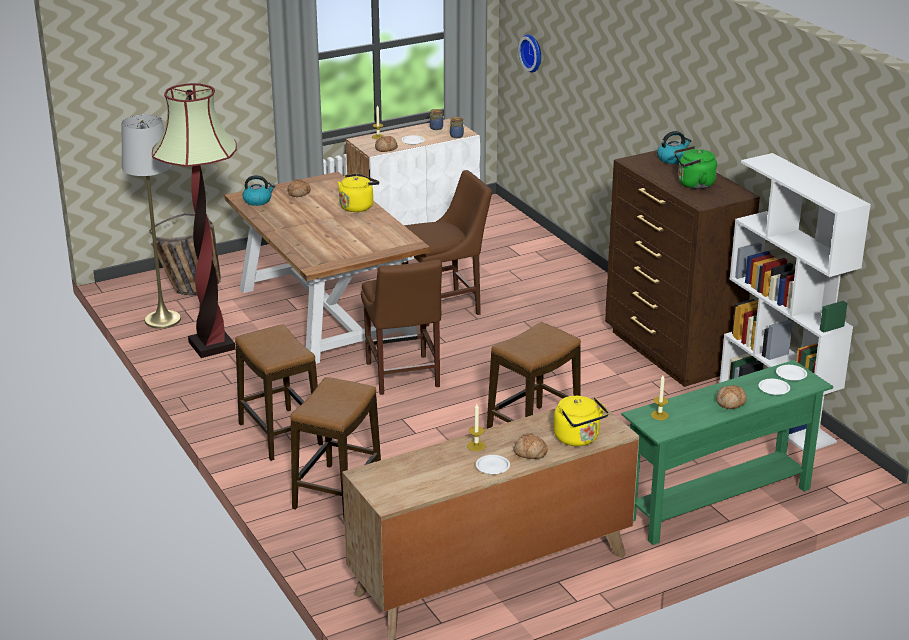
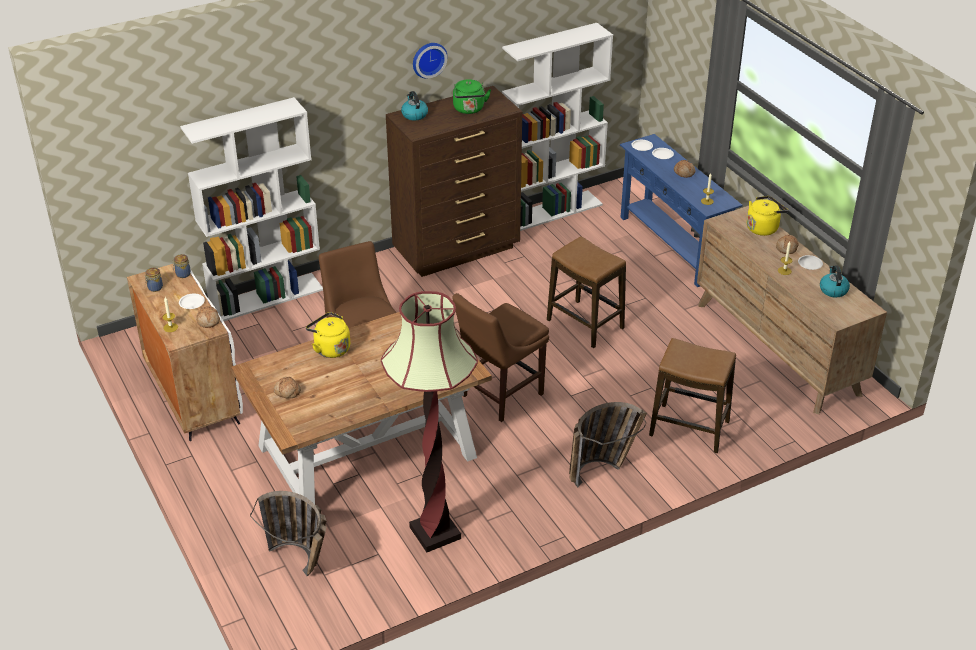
camera: 90 degrees left, 10 degrees up
grey floor lamp [122,115,181,329] -> none
stool [235,324,323,461] -> basket [569,402,647,487]
kettle [243,175,275,206] -> kettle moved to [820,266,850,298]
brown chair [361,260,442,395] -> brown chair turned 150 degrees clockwise [452,293,549,422]
wall clock [518,34,541,73] -> wall clock moved to [413,43,447,79]
green console table [622,360,833,545] -> blue console table [620,134,743,287]
none -> white bookcase [180,97,323,321]

